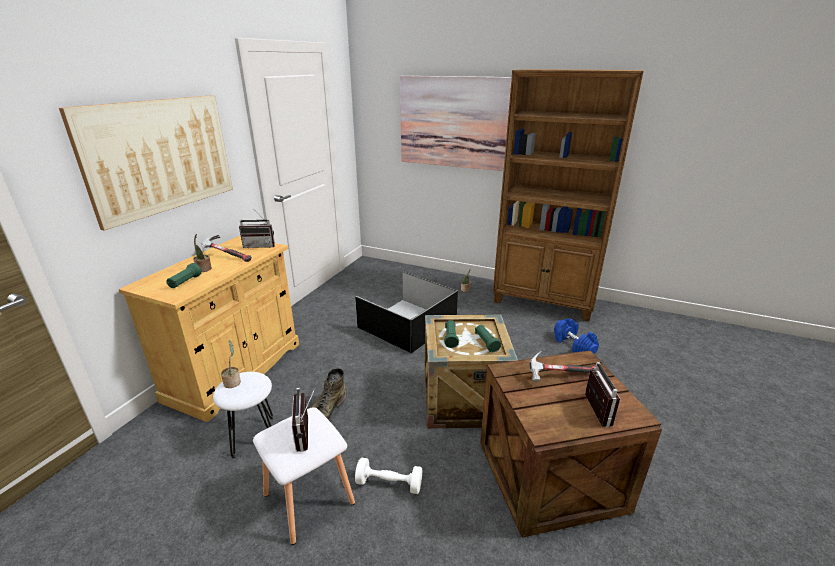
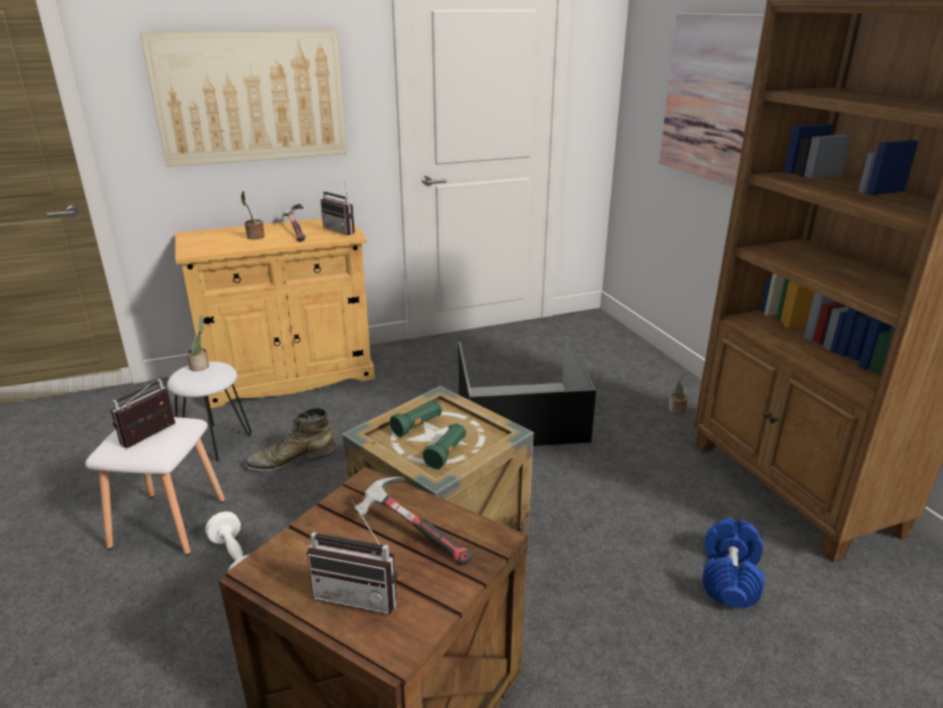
camera: 45 degrees right, 0 degrees up
green flashlight [166,263,202,288] -> none
radio [585,362,620,427] -> radio turned 60 degrees clockwise [307,500,397,614]

